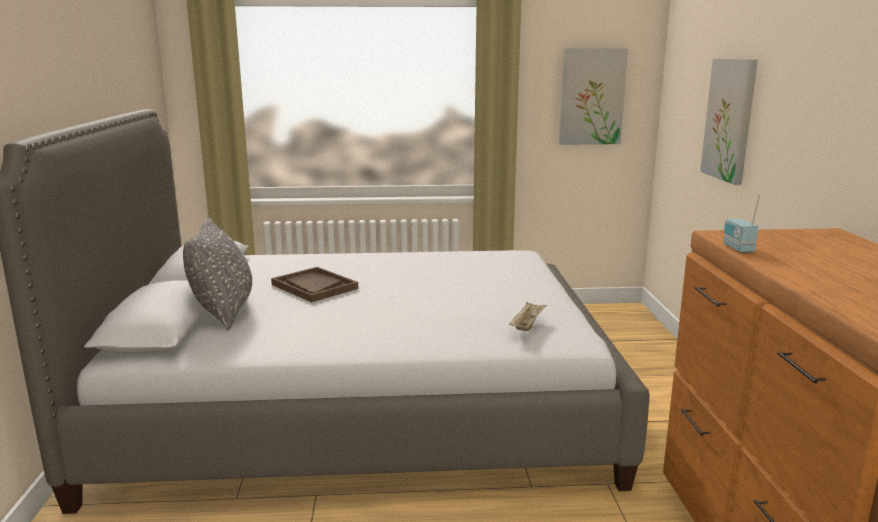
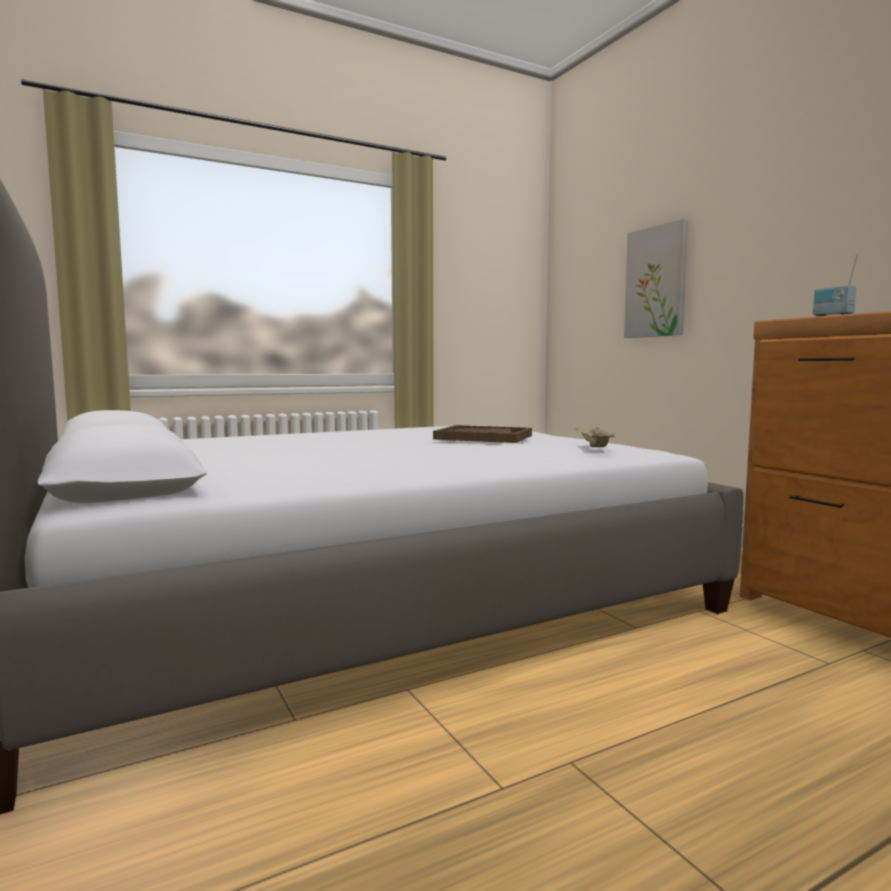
camera: 25 degrees left, 10 degrees down
grey pillow [183,218,252,330] -> none
brown tray [271,267,358,302] -> brown tray moved to [433,425,532,443]
picture [559,48,628,145] -> none

